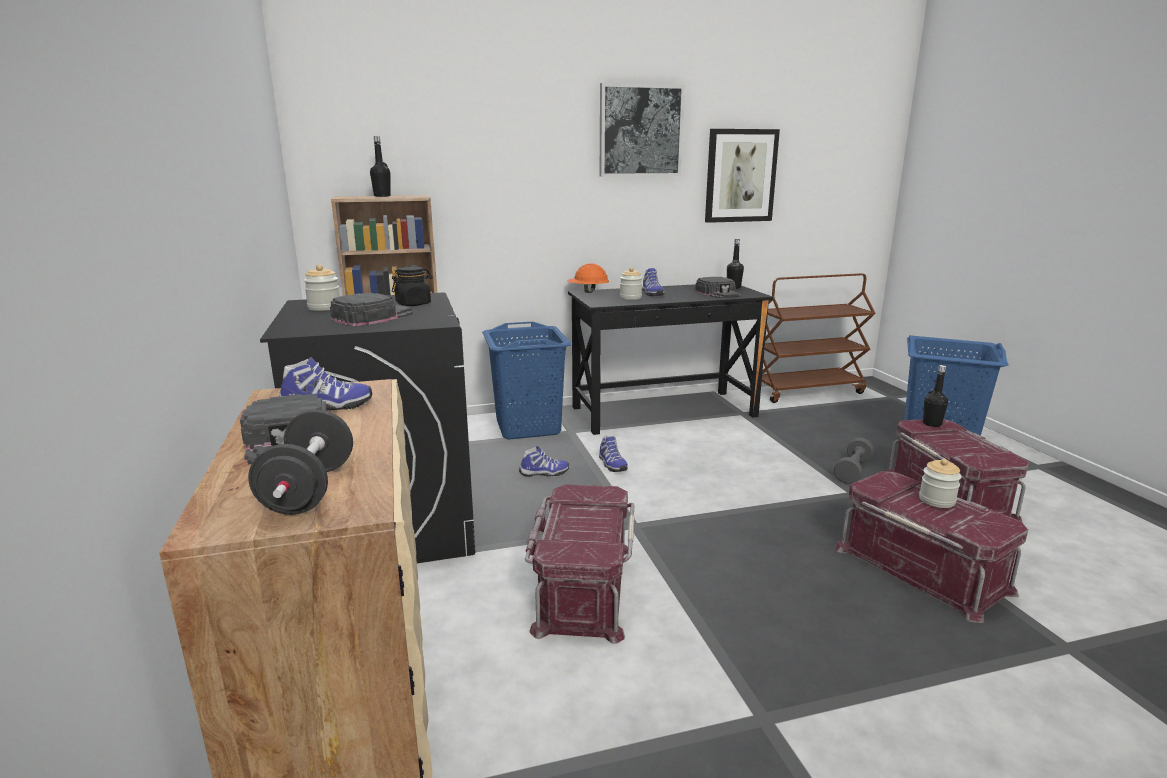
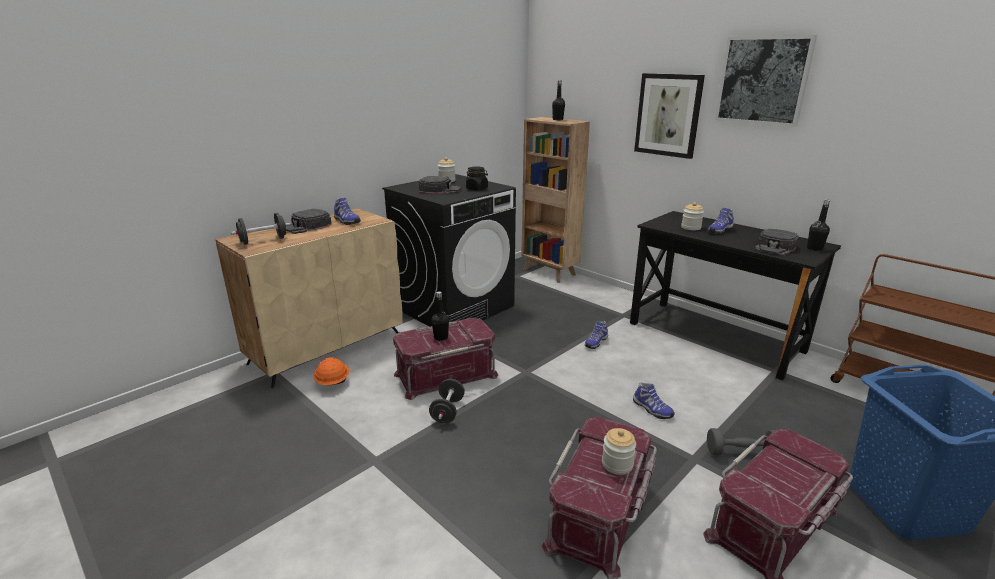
camera: 60 degrees right, 5 degrees up
blue laundry basket [482,322,572,440] -> none
shoe [519,446,569,477] -> shoe moved to [633,382,674,419]
orange hard hat [567,263,609,293] -> orange hard hat moved to [314,357,349,385]
picture [705,129,780,223] -> picture moved to [634,73,705,159]
black bottle [923,365,948,427] -> black bottle moved to [431,291,449,341]
none -> black dumbbell [429,379,465,423]

